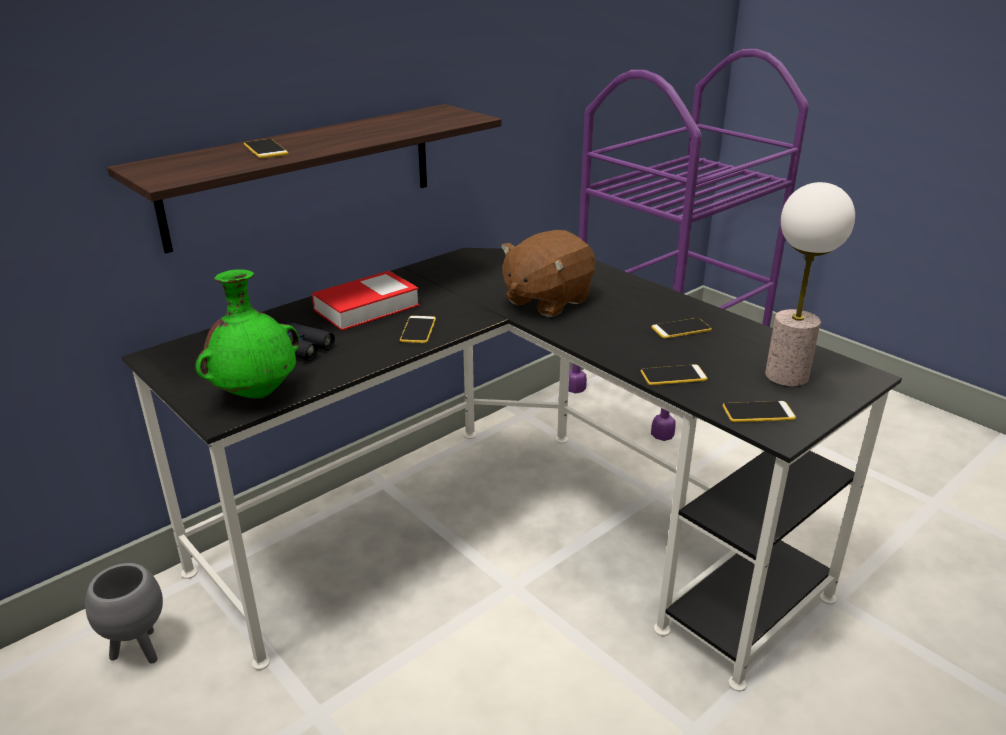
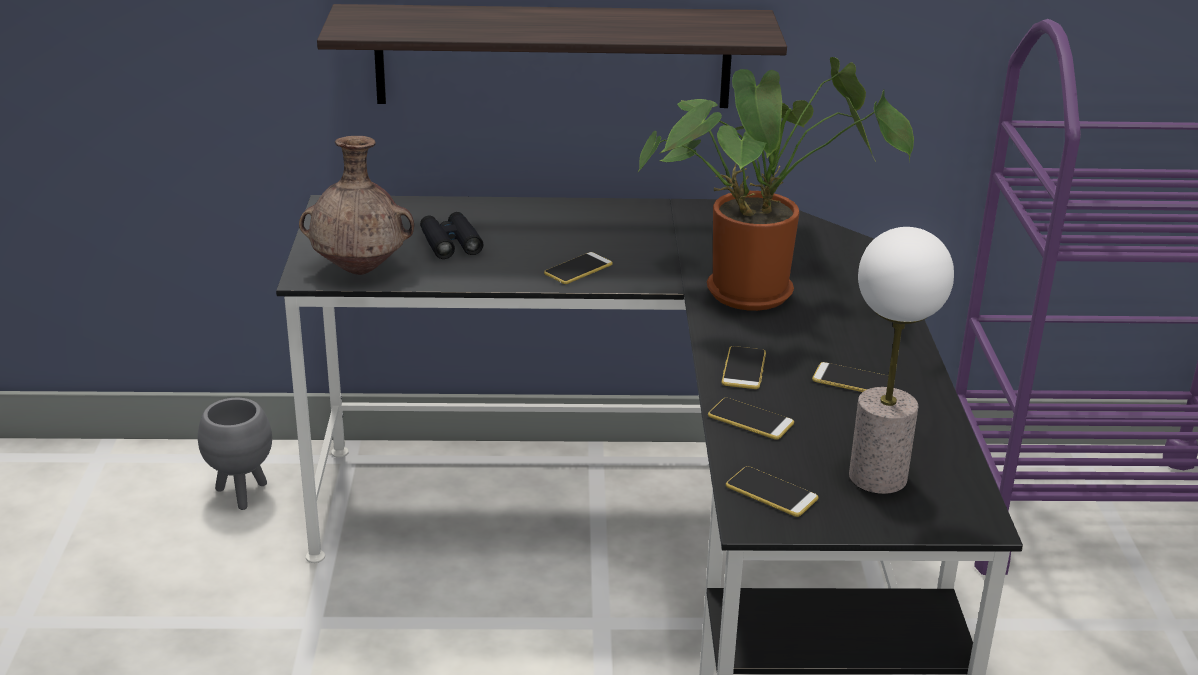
camera: 40 degrees right, 0 degrees up
green vase [195,269,300,399] -> brown vase [299,136,414,275]
phone [244,139,288,158] -> phone moved to [721,346,766,389]
book [312,271,419,331] -> none
brown plush toy [501,230,596,317] -> potted plant [638,57,914,311]

